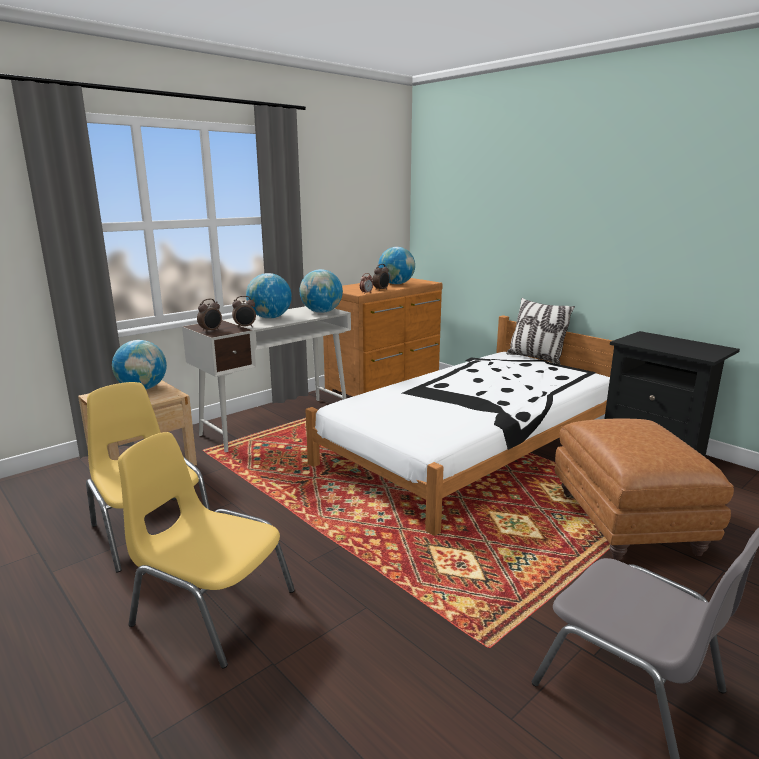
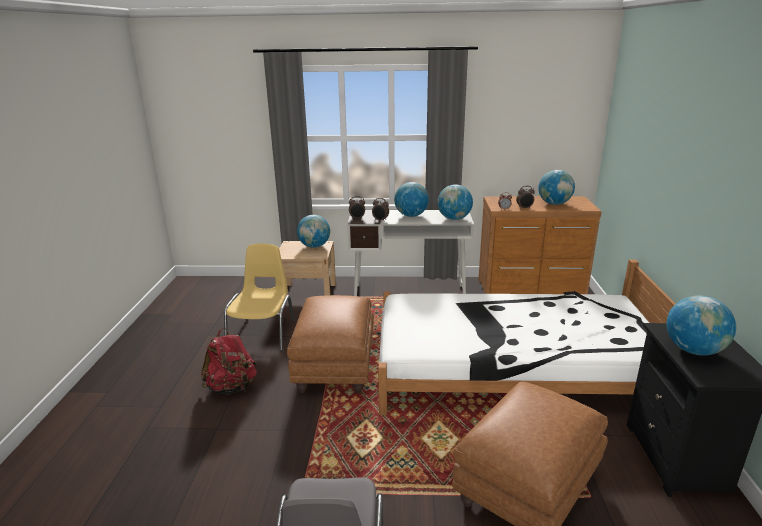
camera: 45 degrees right, 5 degrees up
yellow chair [118,432,295,669] -> red backpack [201,327,257,394]
pillow [506,298,575,365] -> none
none -> brown ottoman [287,295,374,394]
none -> globe [667,296,736,355]

